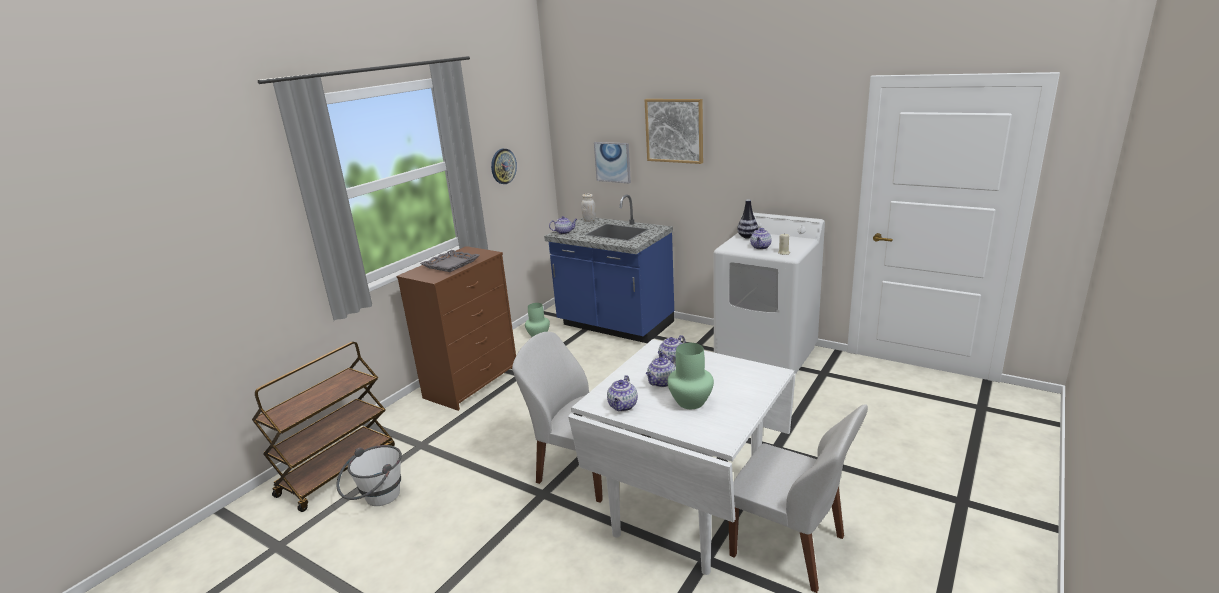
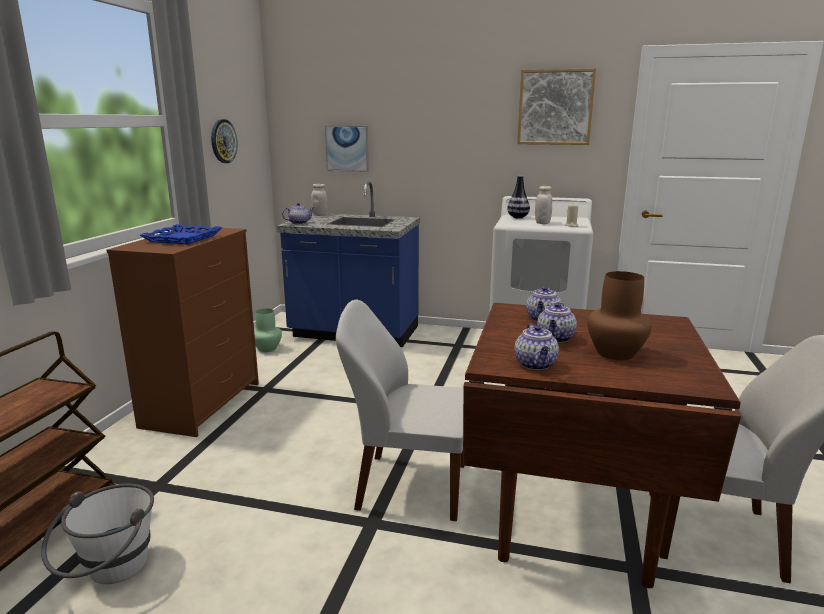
camera: 20 degrees left, 5 degrees down
grey tray [420,250,480,272] -> blue tray [140,224,222,244]
white dining table [568,339,796,575] -> brown dining table [463,303,741,588]
picture [645,99,703,164] -> picture moved to [517,68,596,145]
green vase [667,343,714,409] -> brown vase [587,271,652,360]
teapot [750,228,772,250] -> white jar [535,186,552,224]

